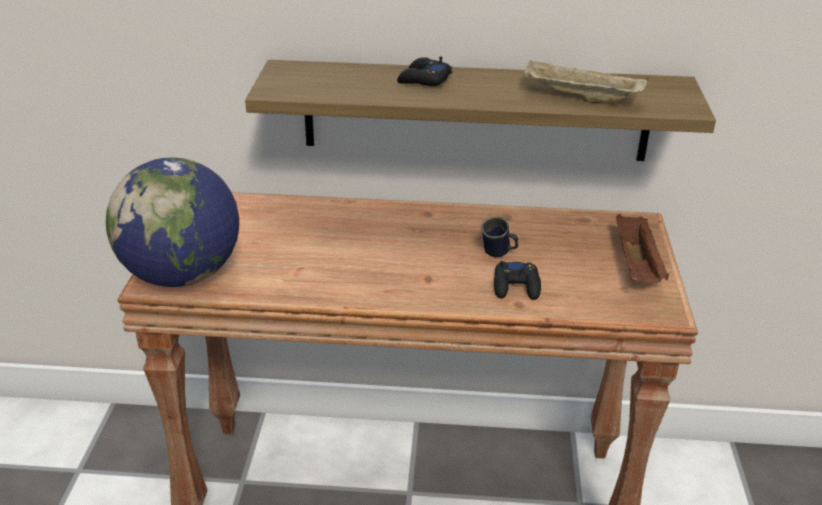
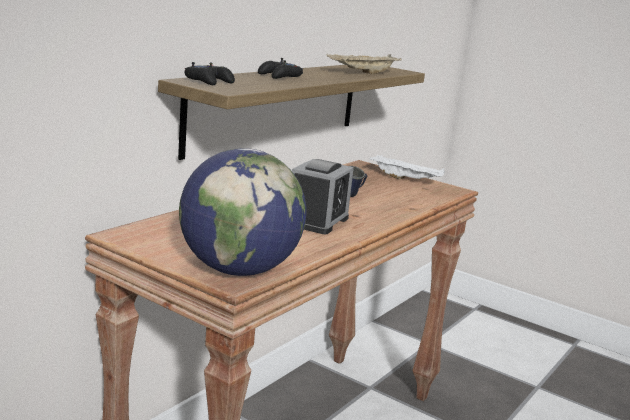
camera: 60 degrees left, 15 degrees down
black game controller [494,261,541,300] -> black game controller moved to [184,62,235,85]
brown tray [616,214,669,283] -> white tray [370,155,445,179]
none -> alarm clock [292,159,354,234]

